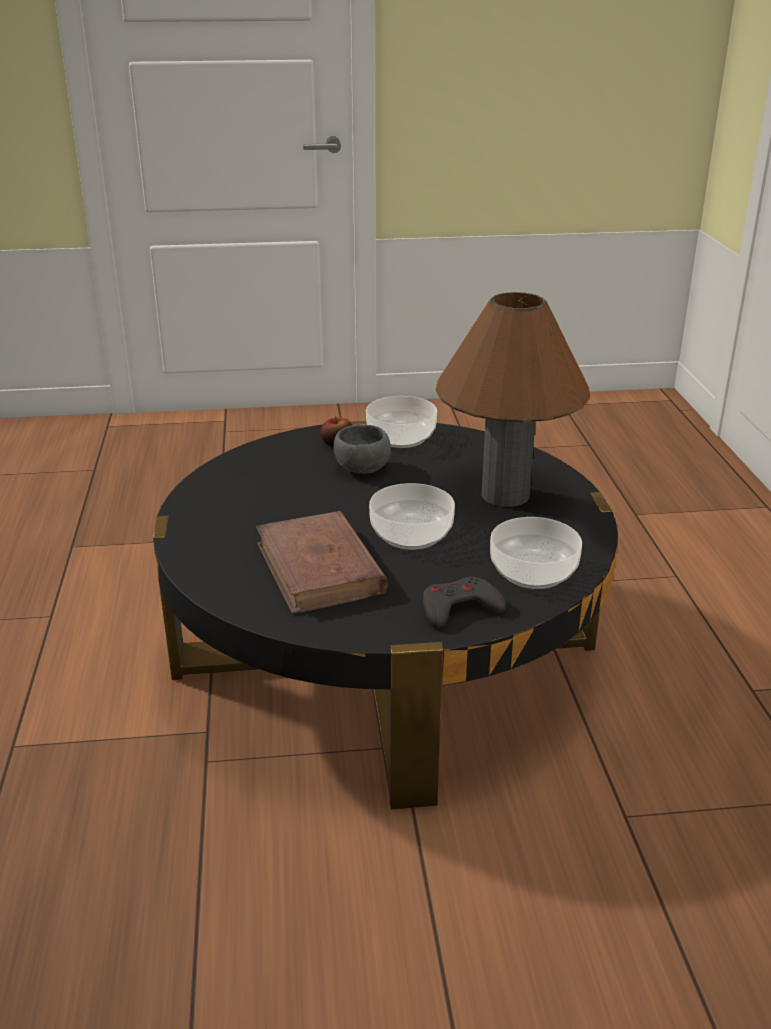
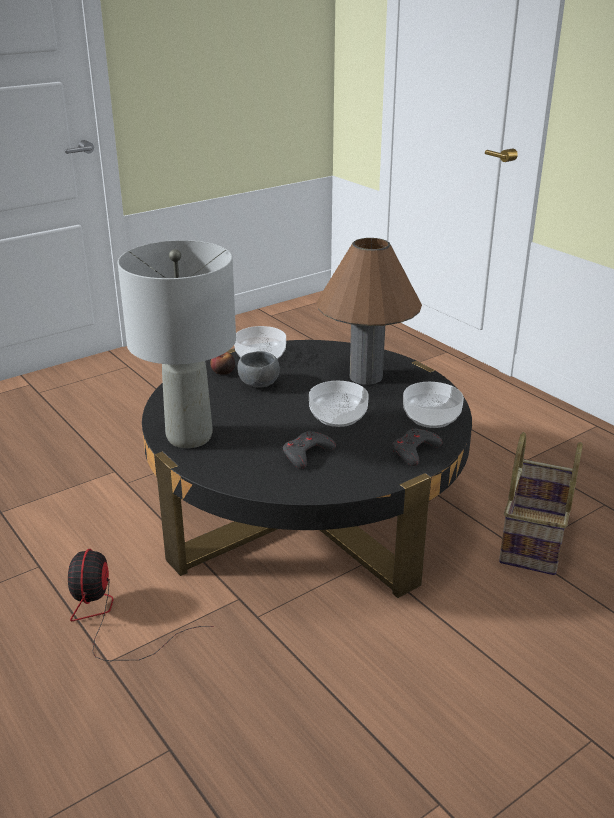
camera: 30 degrees left, 0 degrees up
brown book [256,511,388,614] -> grey game controller [283,431,336,469]
none -> fan [68,549,213,661]
none -> grey table lamp [117,240,236,448]
none -> basket [499,432,583,575]

